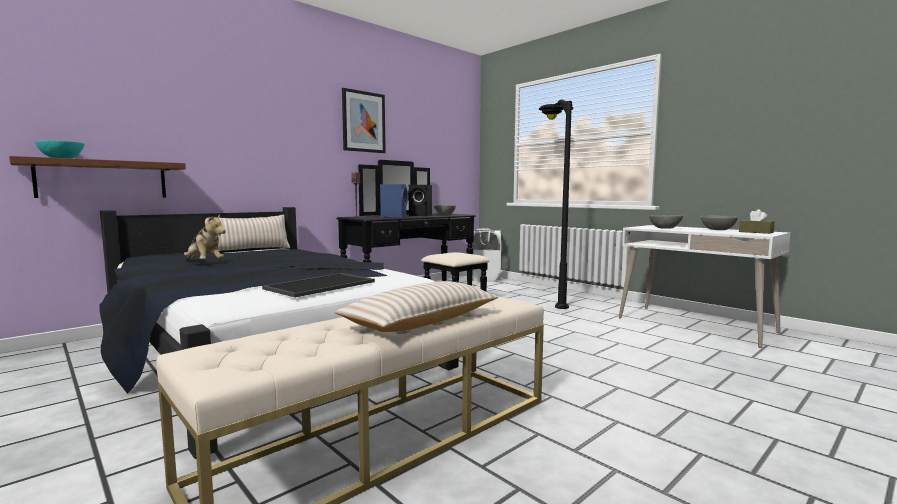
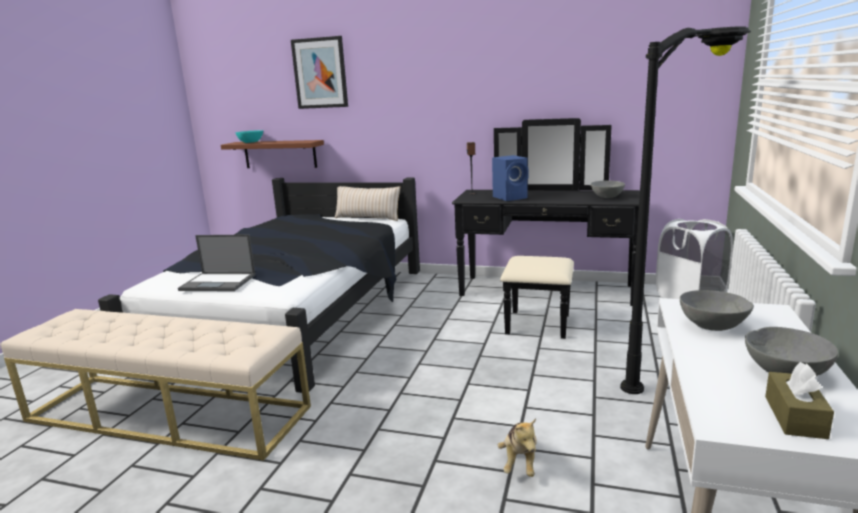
camera: 60 degrees right, 10 degrees up
plush toy [184,214,226,261] -> plush toy moved to [498,418,537,477]
tray [262,273,375,297] -> laptop [178,235,256,291]
beige pillow [334,281,498,332] -> none
picture [342,88,386,153] -> picture moved to [291,36,348,109]
black speaker [408,185,432,216] -> none

